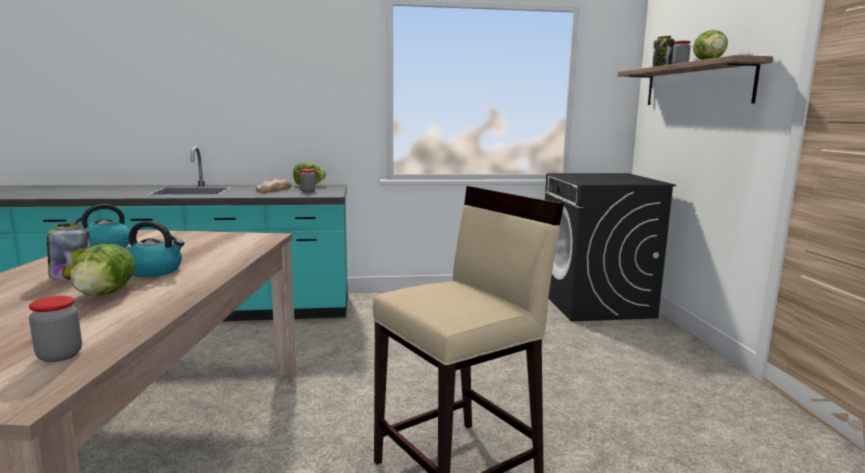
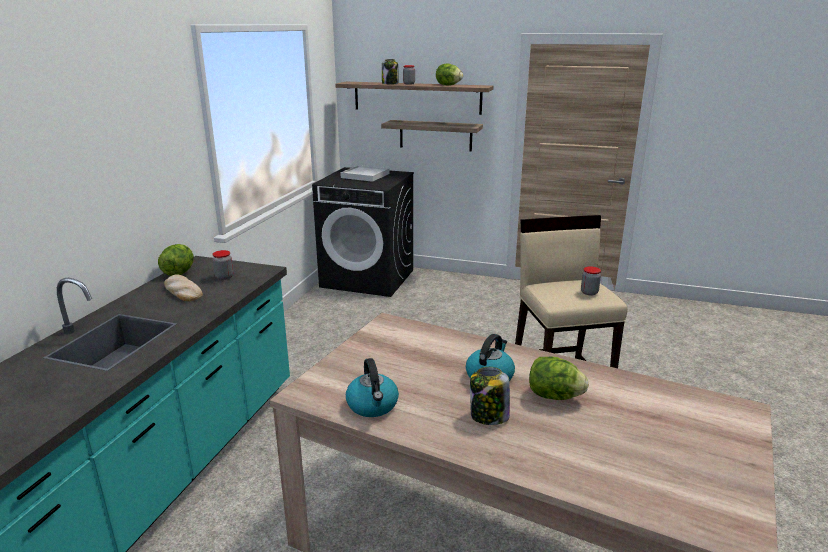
camera: 65 degrees left, 10 degrees up
jar [29,296,82,362] -> jar moved to [581,266,601,295]
none -> white tray [340,165,390,182]
none -> shelf [381,120,483,152]

